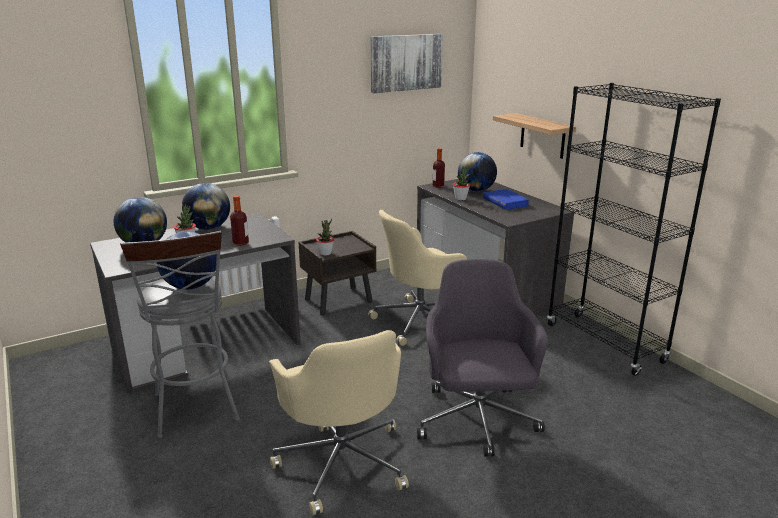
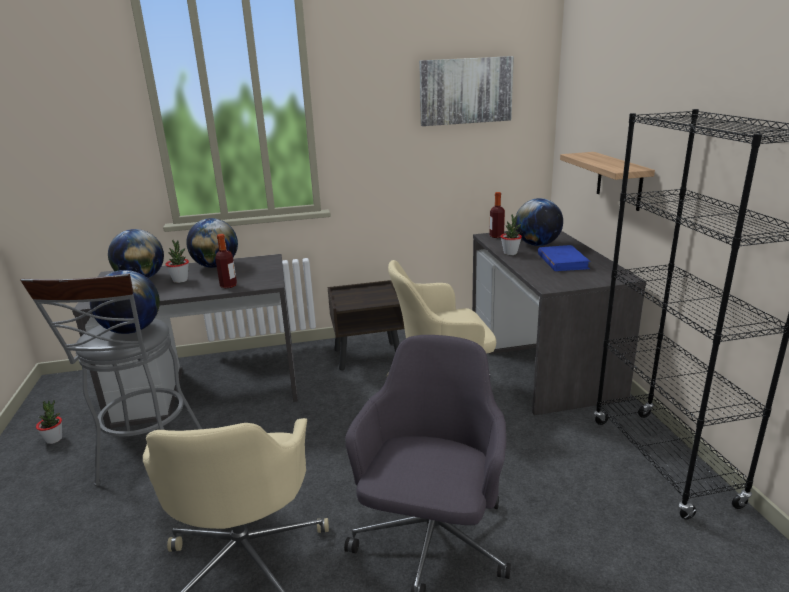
camera: 20 degrees right, 0 degrees up
potted plant [316,219,334,256] -> potted plant moved to [36,400,62,444]

